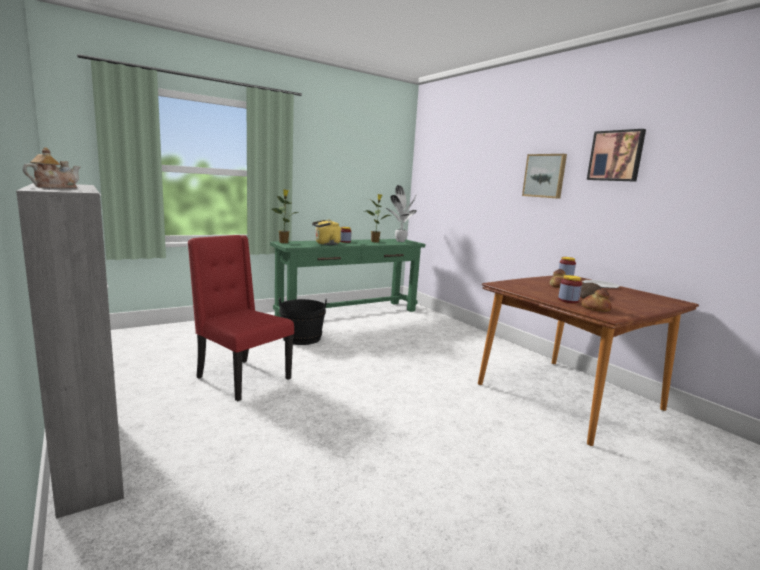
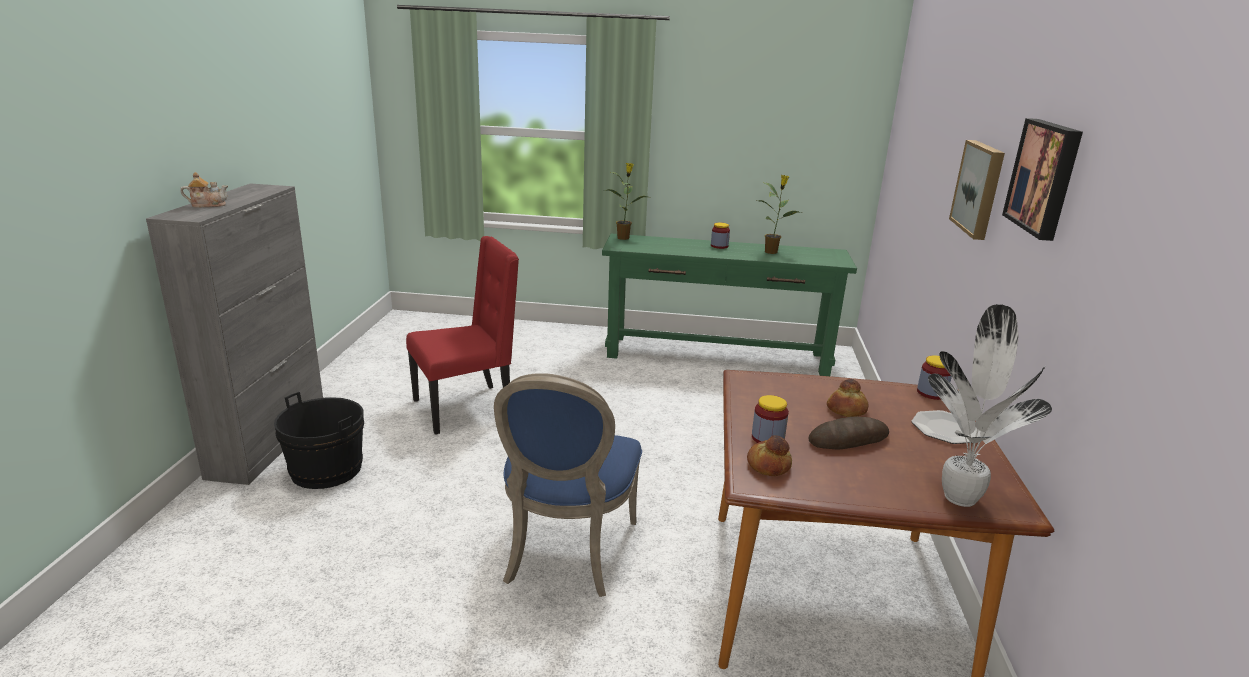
camera: 40 degrees right, 10 degrees up
red chair [187,235,294,401] -> red chair turned 75 degrees clockwise [406,236,519,434]
black bucket [279,297,327,345] -> black bucket moved to [274,392,364,489]
yellow kettle [312,219,341,245] -> none
potted plant [386,185,417,242] -> potted plant moved to [928,304,1052,507]
none -> blue chair [494,373,642,597]

